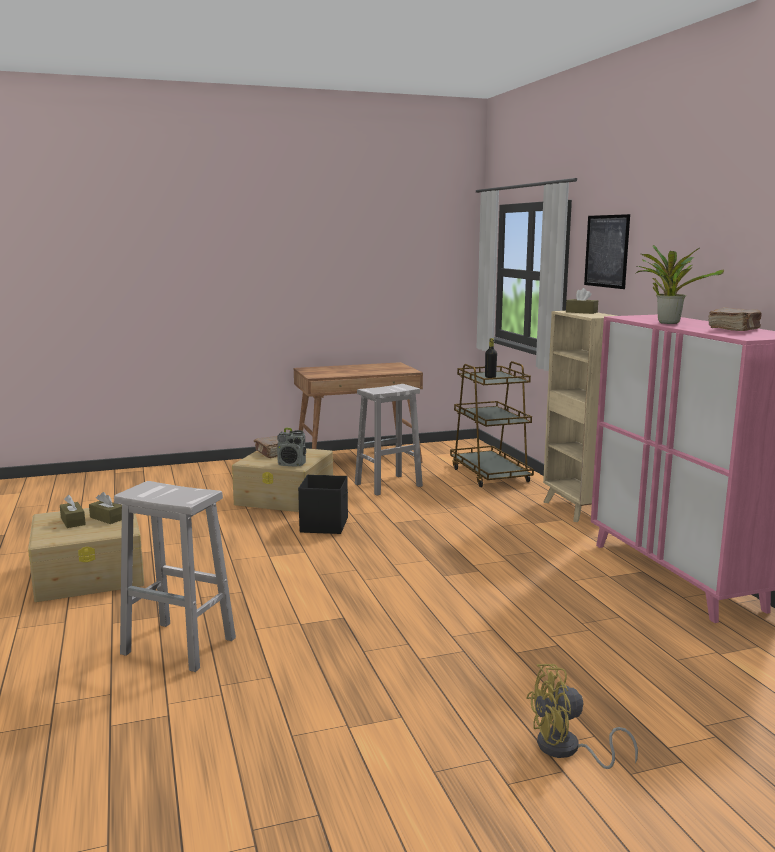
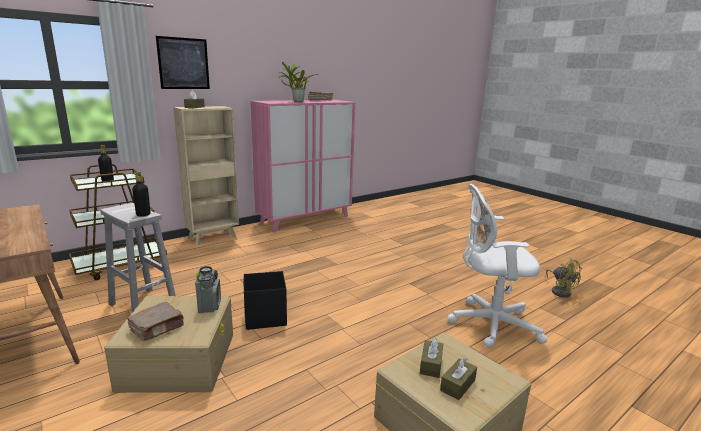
camera: 110 degrees left, 5 degrees up
white stool [114,481,236,672] -> white office chair [447,184,548,348]
yellow fan [526,664,638,769] -> yellow fan moved to [546,258,582,297]
none -> black bottle [132,172,151,217]

